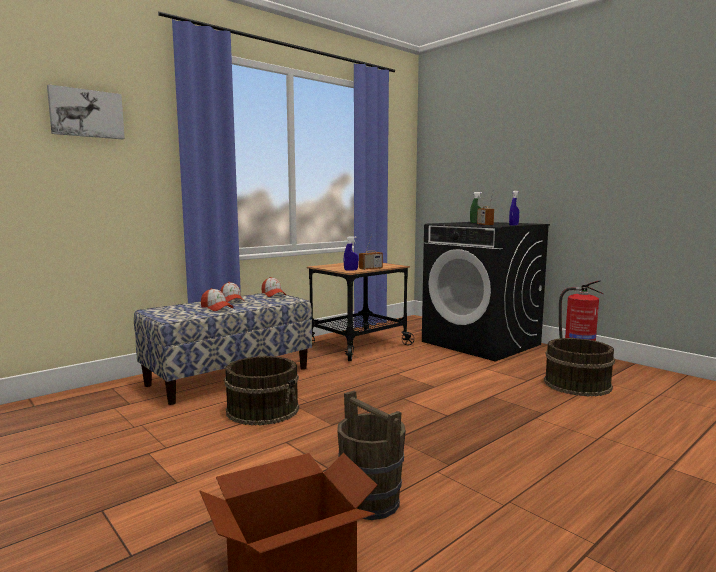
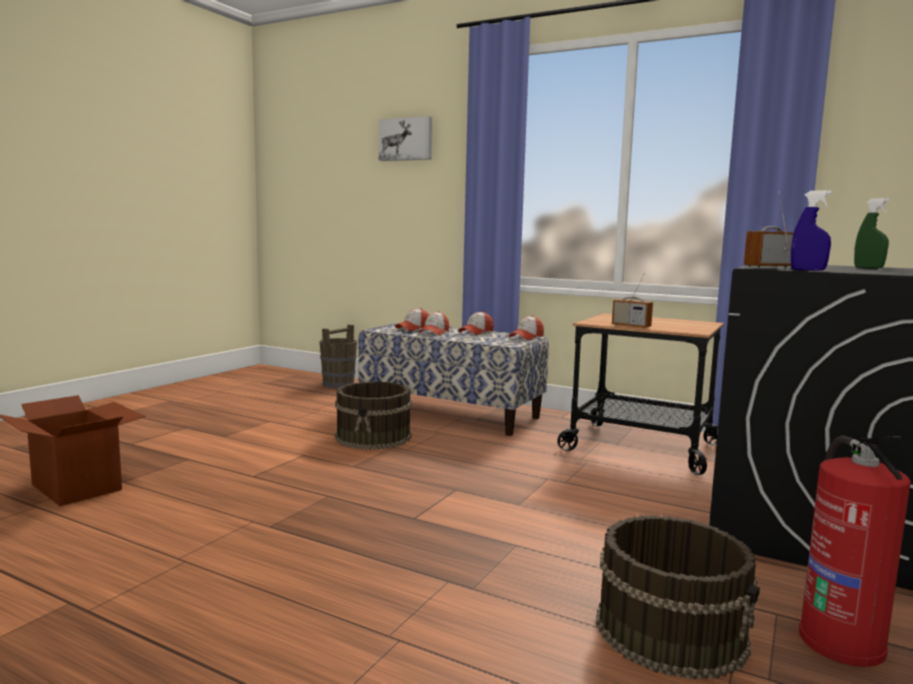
camera: 70 degrees right, 0 degrees up
brown bucket [337,390,406,520] -> brown bucket moved to [320,324,357,388]
blue spray bottle [344,236,359,270] -> none
none -> cap [395,308,430,331]

